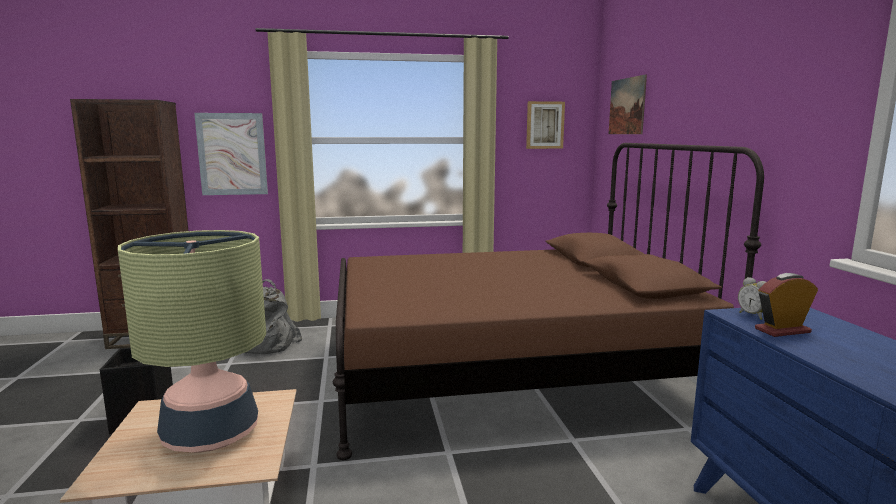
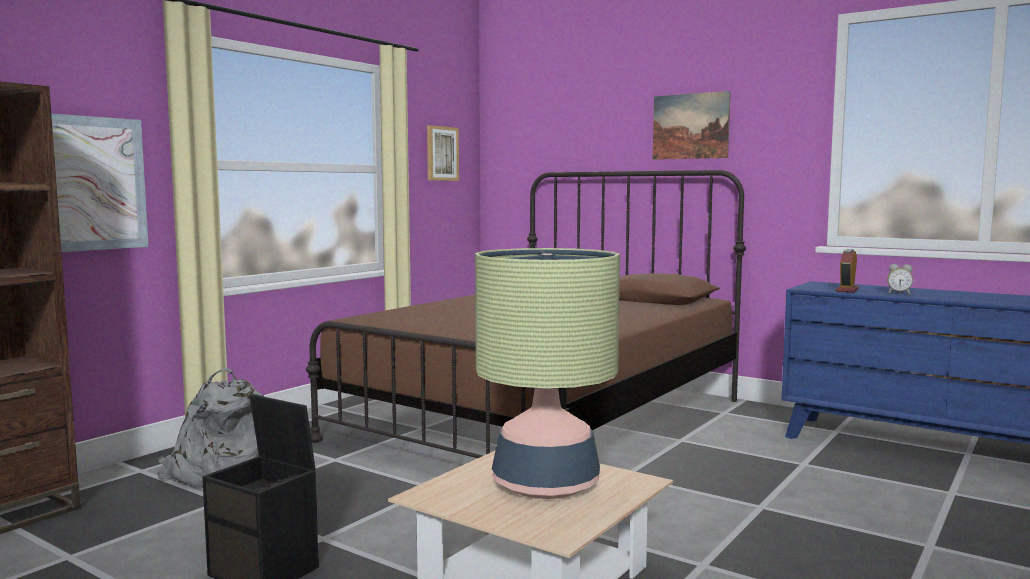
camera: 45 degrees left, 5 degrees down
picture [609,74,647,134] -> picture moved to [653,91,730,160]
alarm clock [738,277,766,320] -> alarm clock moved to [887,264,913,295]

